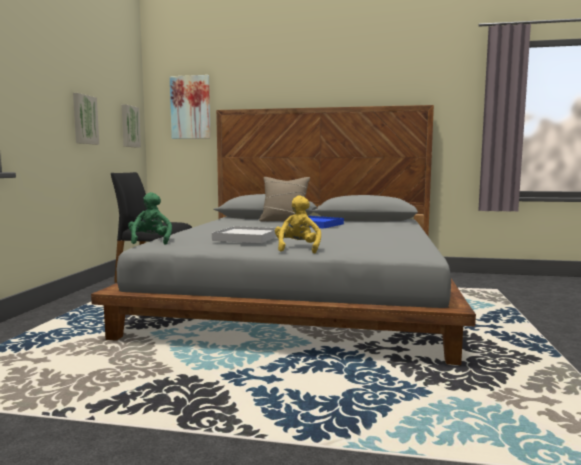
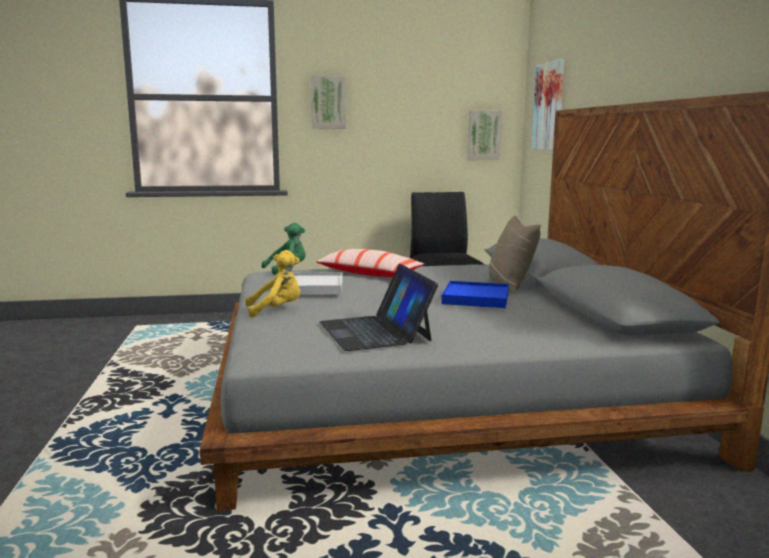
camera: 70 degrees right, 5 degrees up
picture [73,93,99,145] -> picture moved to [311,76,346,129]
none -> pillow [316,249,424,277]
none -> laptop [319,264,439,351]

